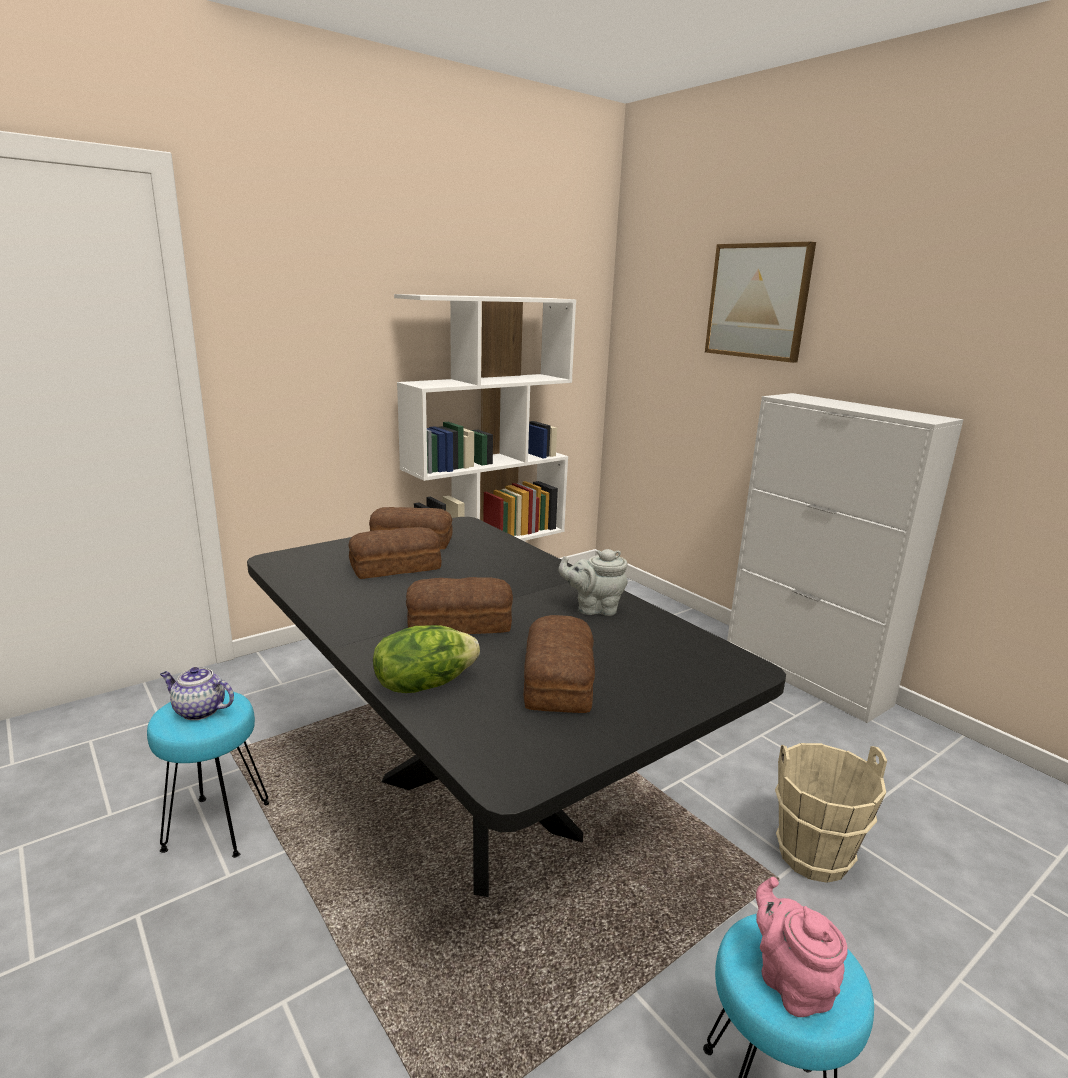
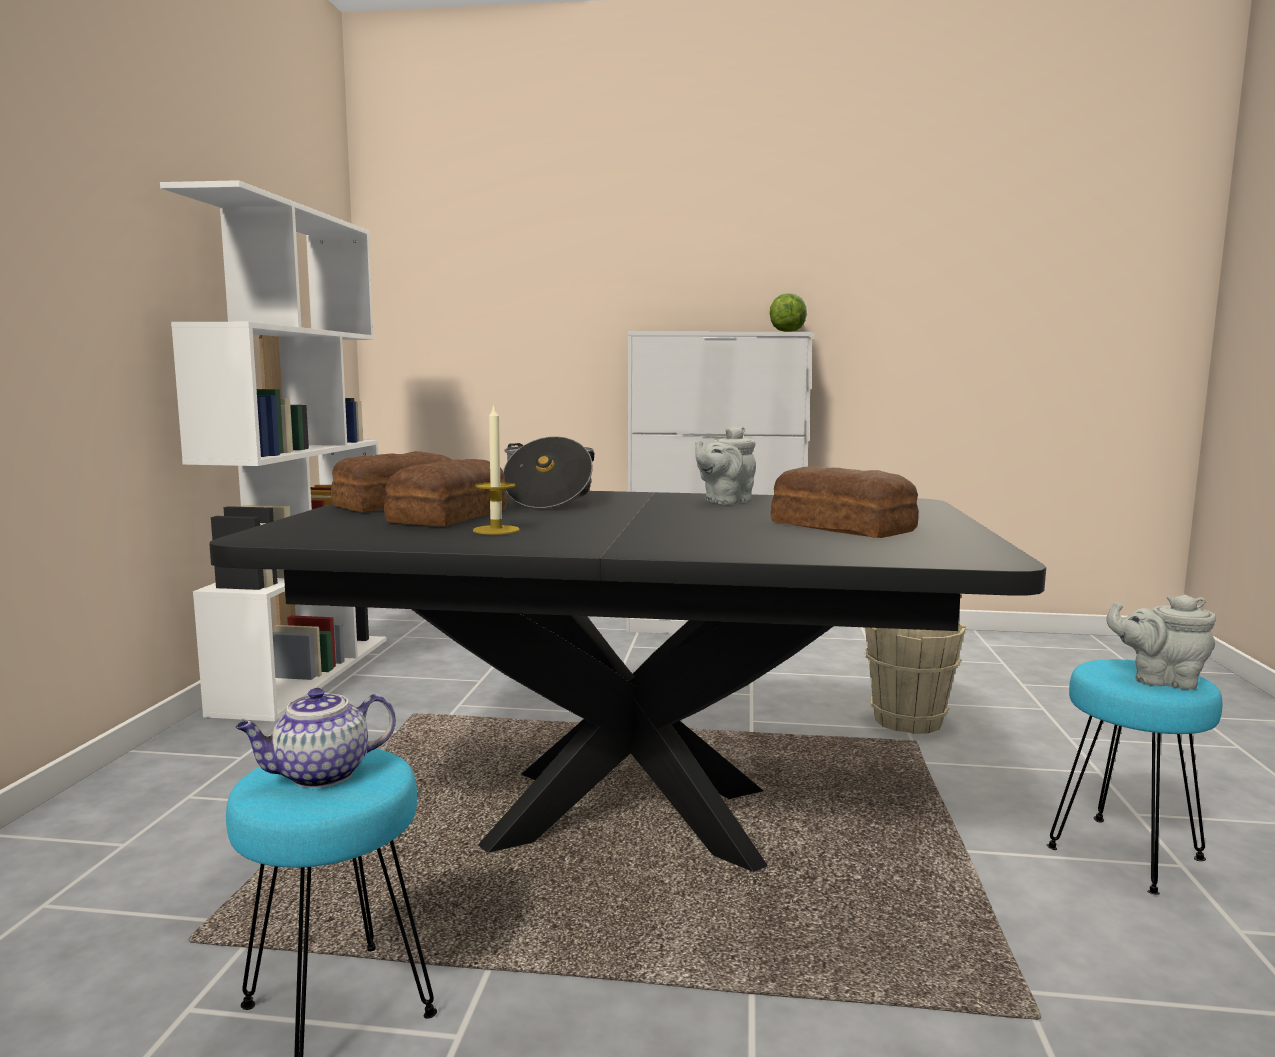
camera: 45 degrees left, 10 degrees down
lettuce [373,625,480,693] -> lettuce moved to [770,293,807,332]
bread [406,577,513,634] -> none
picture [705,242,816,363] -> none
pink teapot [756,877,848,1017] -> grey teapot [1106,594,1216,690]
none -> candle [473,406,520,535]
none -> cooking pot [503,436,594,509]

